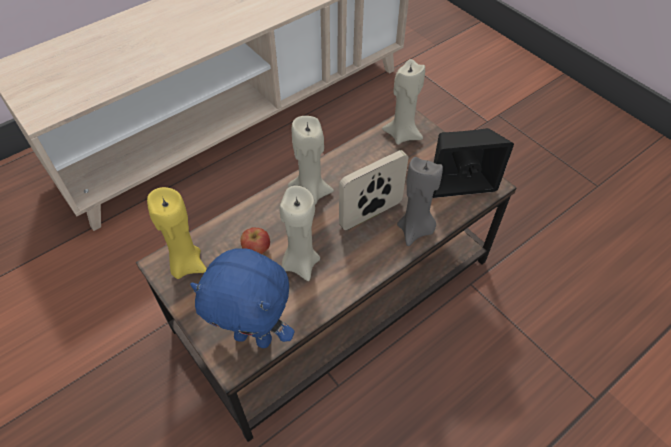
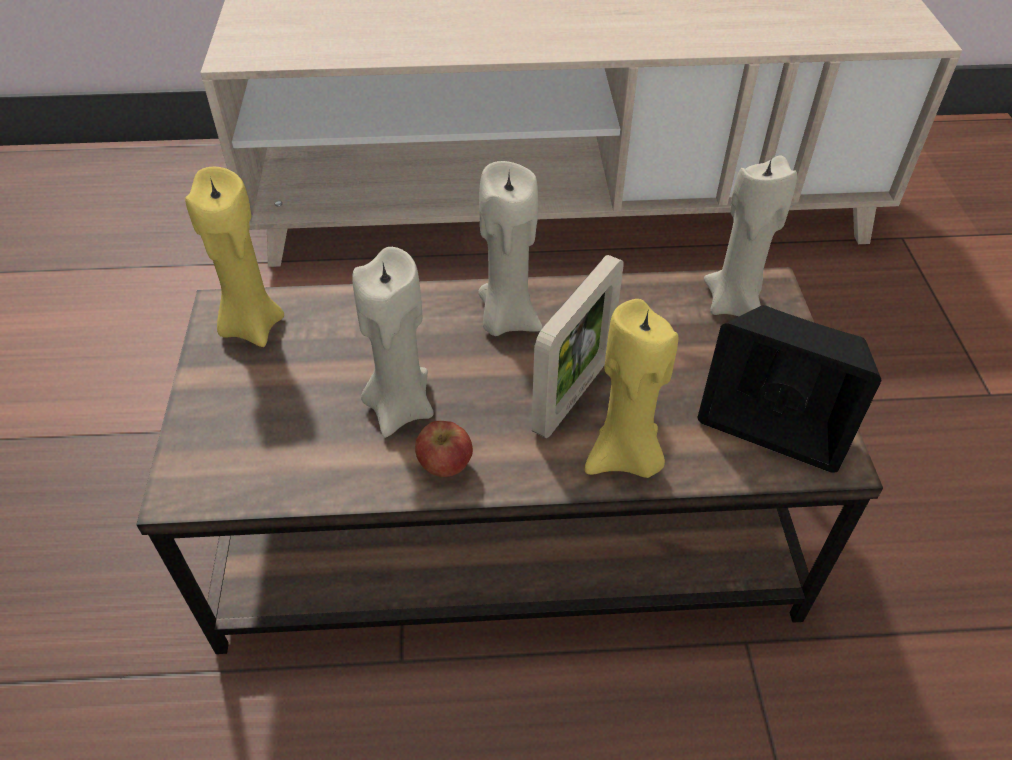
camera: 35 degrees right, 5 degrees down
blue plush toy [190,248,295,348] -> none
apple [240,227,270,254] -> apple moved to [415,421,473,477]
picture frame [339,150,408,230] -> picture frame turned 120 degrees clockwise [532,255,624,438]
grey candle [397,157,443,246] -> yellow candle [585,299,678,478]

